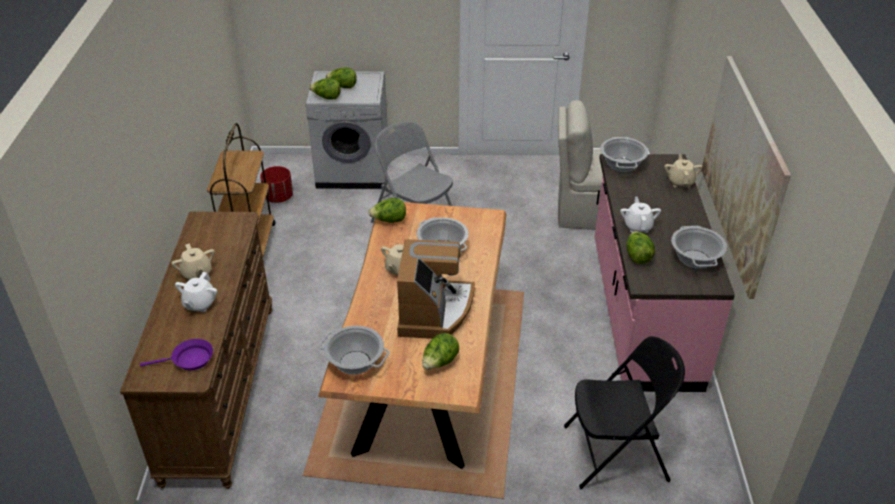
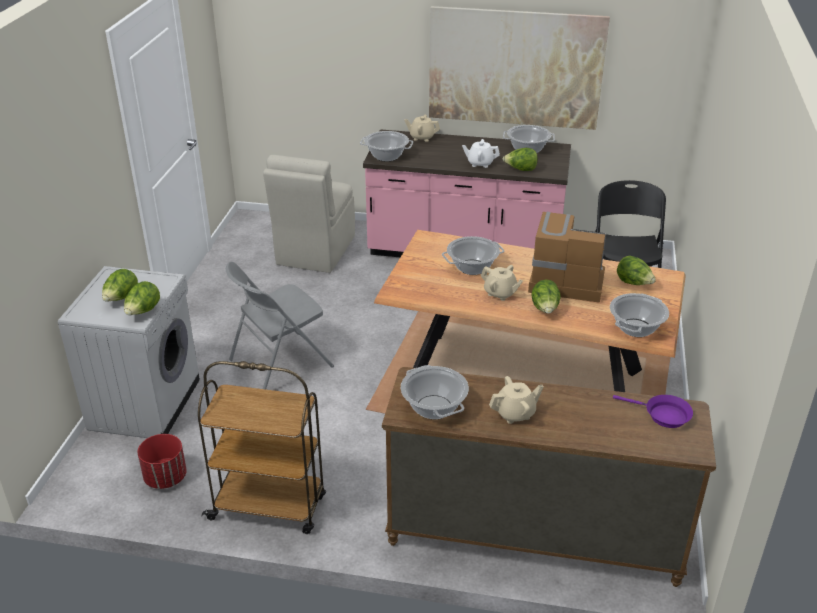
camera: 80 degrees left, 5 degrees down
purple frying pan [140,339,213,370] -> purple frying pan turned 120 degrees clockwise [613,395,693,428]
white teapot [175,272,217,312] -> none
lettuce [368,198,406,223] -> lettuce moved to [531,279,561,314]
none -> cooking pot [401,365,469,419]

